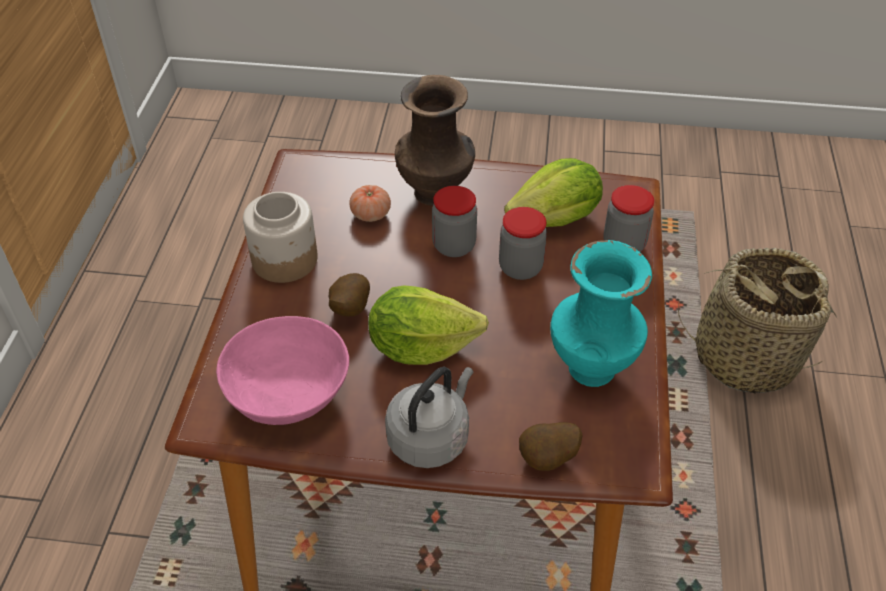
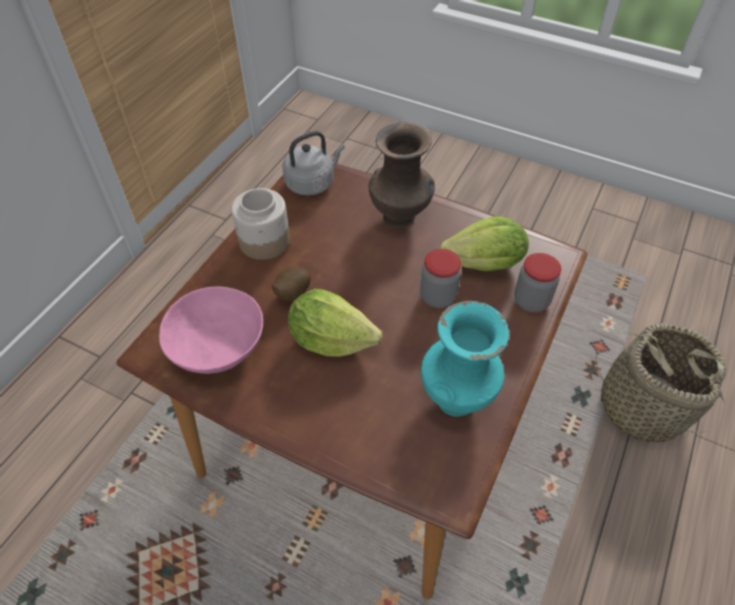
camera: 20 degrees right, 5 degrees up
tomato [349,185,391,222] -> none
grey kettle [385,367,473,468] -> grey kettle moved to [282,131,345,195]
jar [432,186,477,257] -> none
potato [519,422,583,471] -> none

